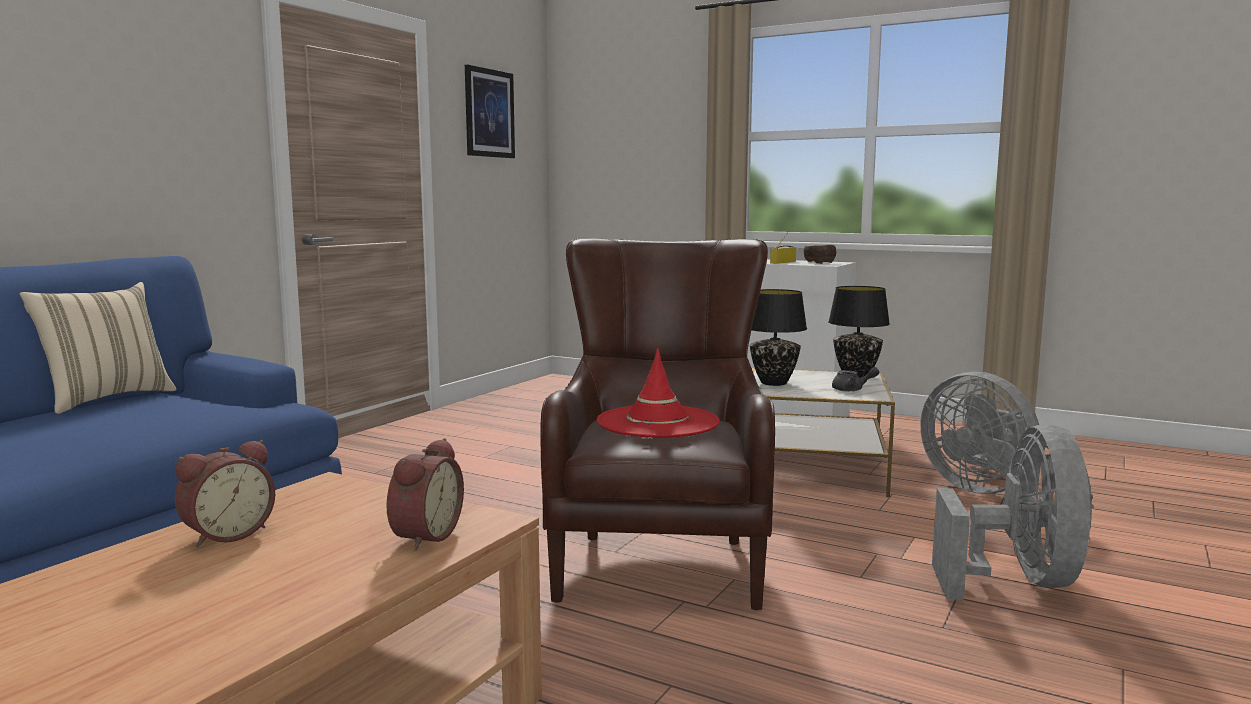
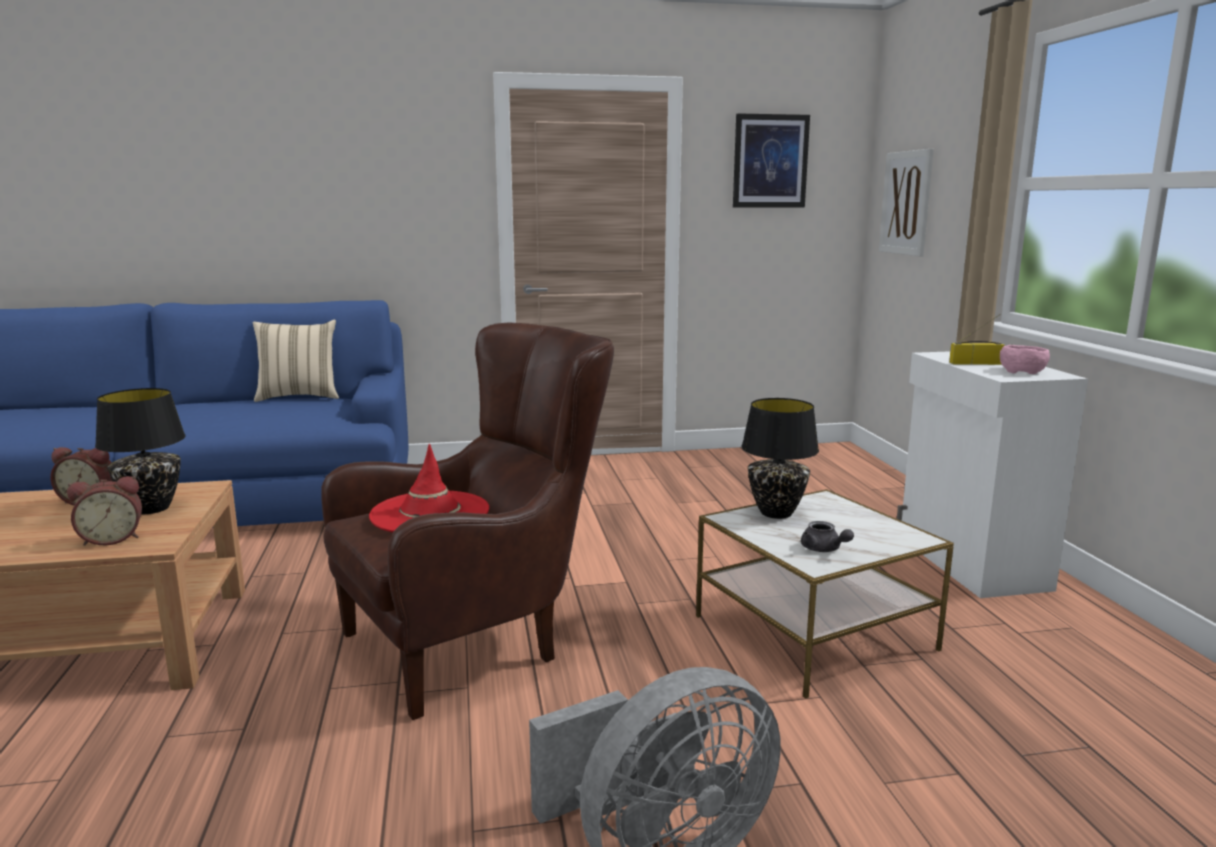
camera: 50 degrees right, 5 degrees up
brown bowl [804,245,837,264] -> pink bowl [1000,345,1050,374]
black table lamp [828,286,890,378] -> black table lamp moved to [95,388,186,514]
grey fan [920,372,1039,494] -> none
none -> picture [879,149,934,256]

